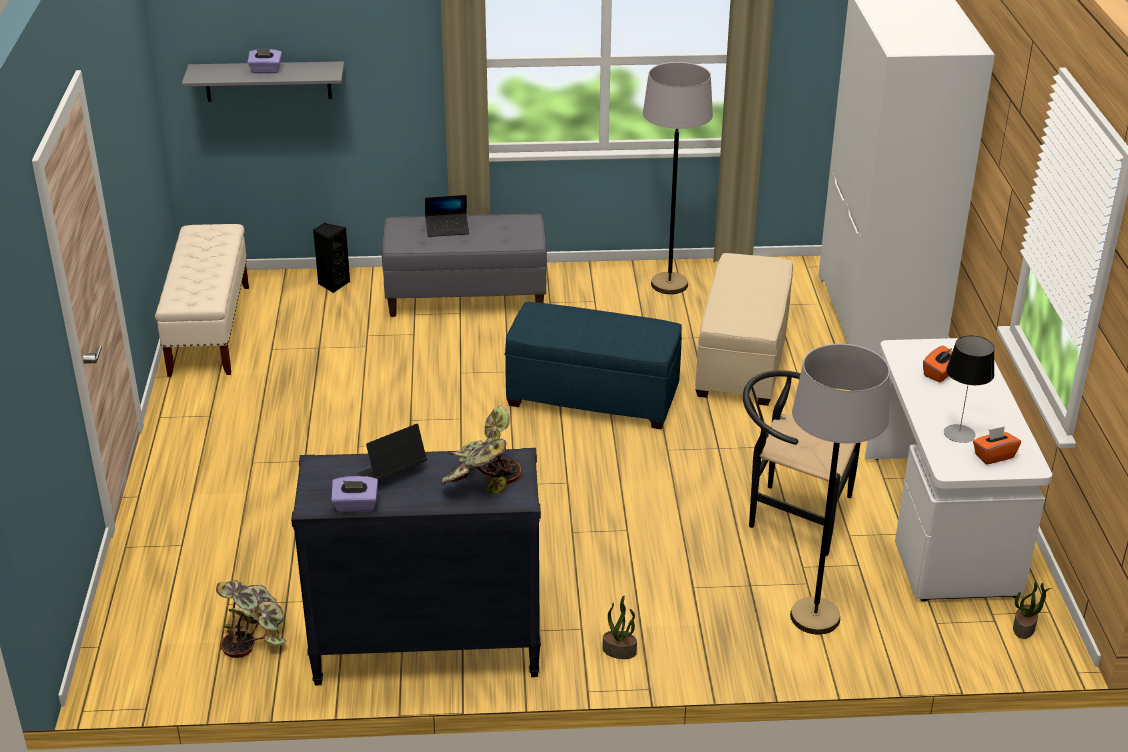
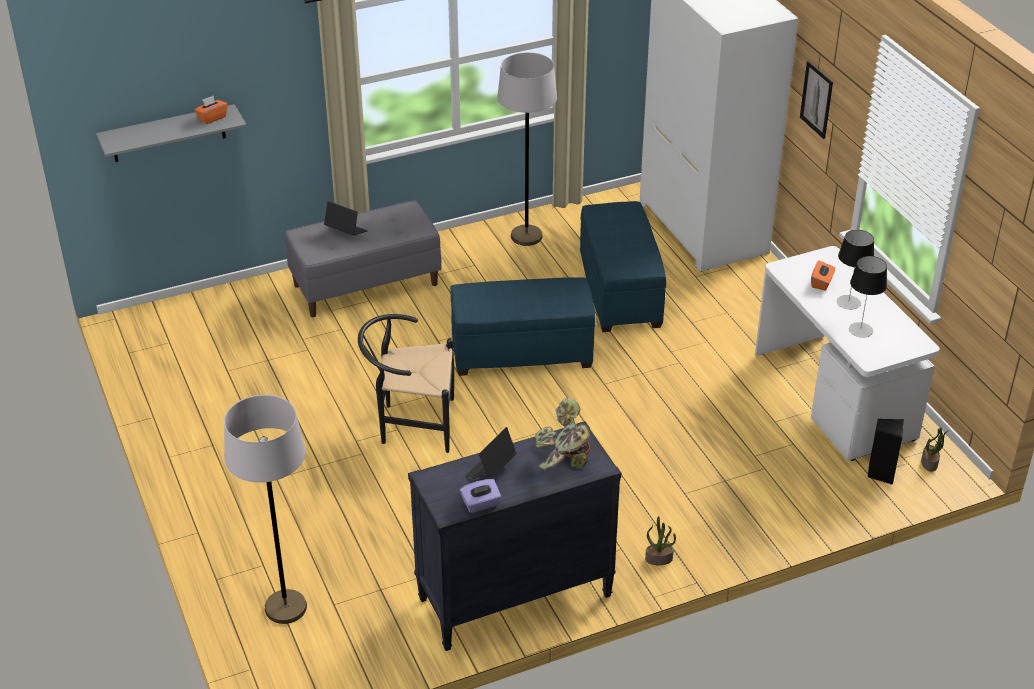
camera: 20 degrees left, 5 degrees up
beige bench [155,224,249,377] -> none
potted plant [216,581,286,658] -> none
purple tissue box [247,48,282,74] -> none
black speaker [313,223,351,293] -> black speaker moved to [868,419,904,485]
laptop [425,195,469,237] -> laptop turned 120 degrees counterclockwise [324,201,368,236]
beige ottoman [695,253,793,406] -> blue ottoman [580,201,666,332]
black chair [743,370,861,556] -> black chair moved to [358,314,454,453]
grey floor lamp [790,344,890,634] -> grey floor lamp moved to [224,395,307,624]
orange tissue box [973,426,1021,464] -> orange tissue box moved to [194,95,227,124]
none -> picture [800,61,833,139]
none -> table lamp [837,230,874,310]

